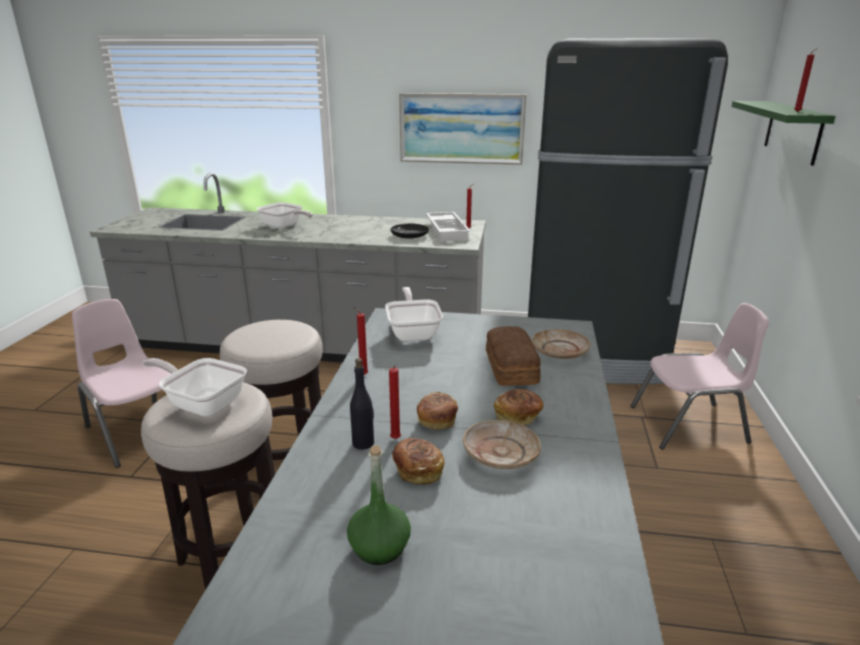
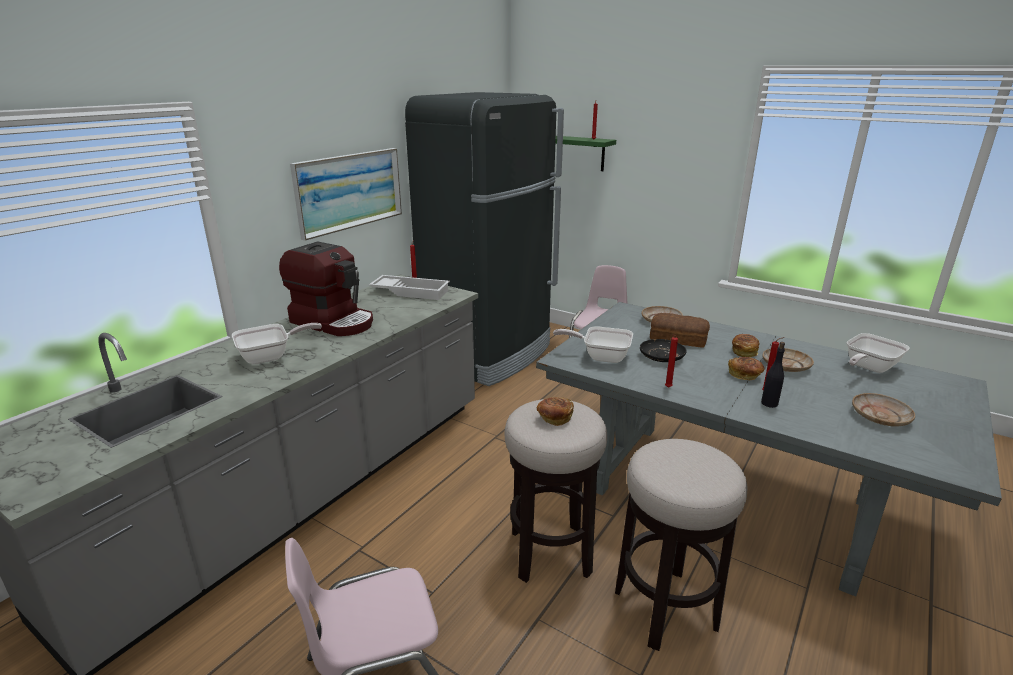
camera: 65 degrees left, 0 degrees up
frying pan [142,358,247,417] -> frying pan moved to [847,333,910,373]
green bottle [347,445,411,565] -> beige plate [852,393,915,427]
black plate [390,224,429,239] -> black plate moved to [640,339,686,362]
bread [392,438,445,485] -> bread moved to [537,397,574,426]
none -> coffee machine [279,241,373,336]

